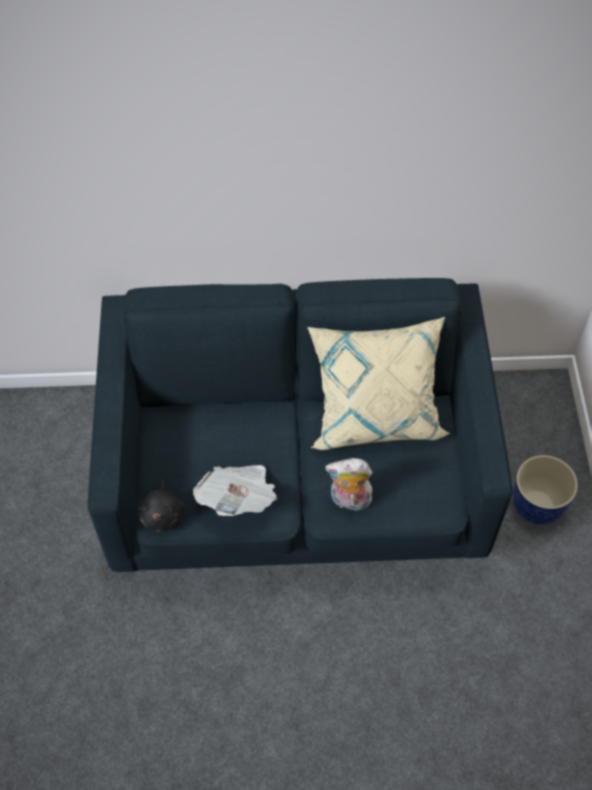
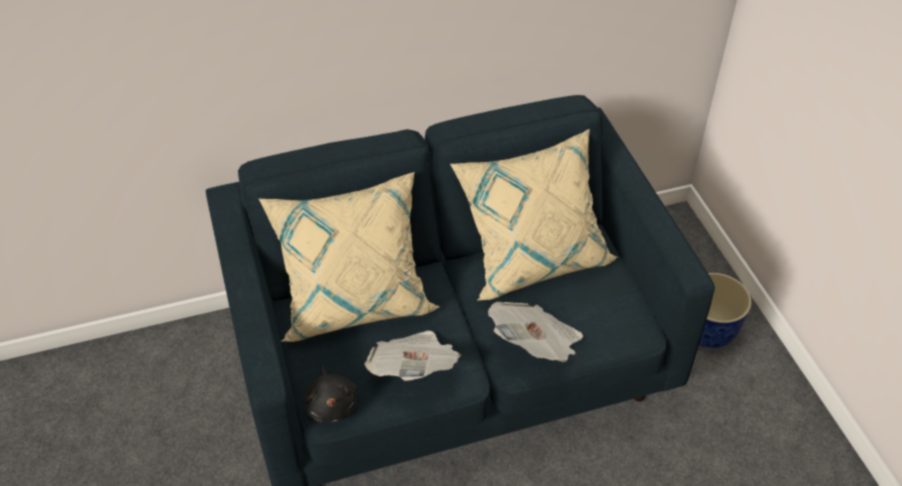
camera: 15 degrees left, 10 degrees down
plush toy [325,458,374,511] -> newspaper [488,302,583,362]
none -> beige pillow [259,172,440,342]

